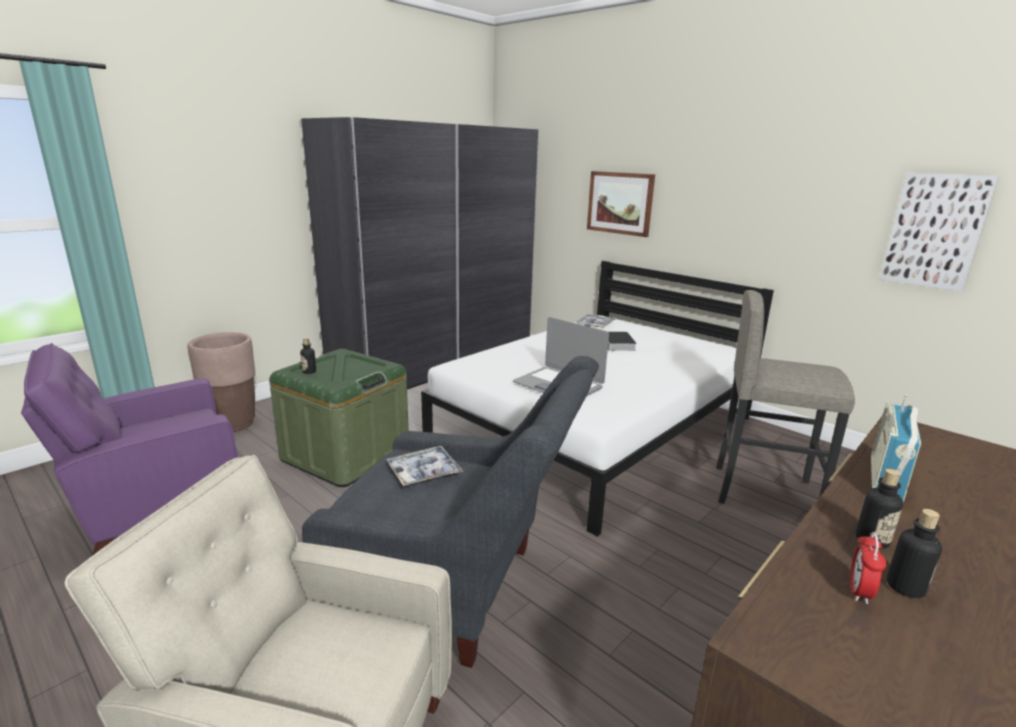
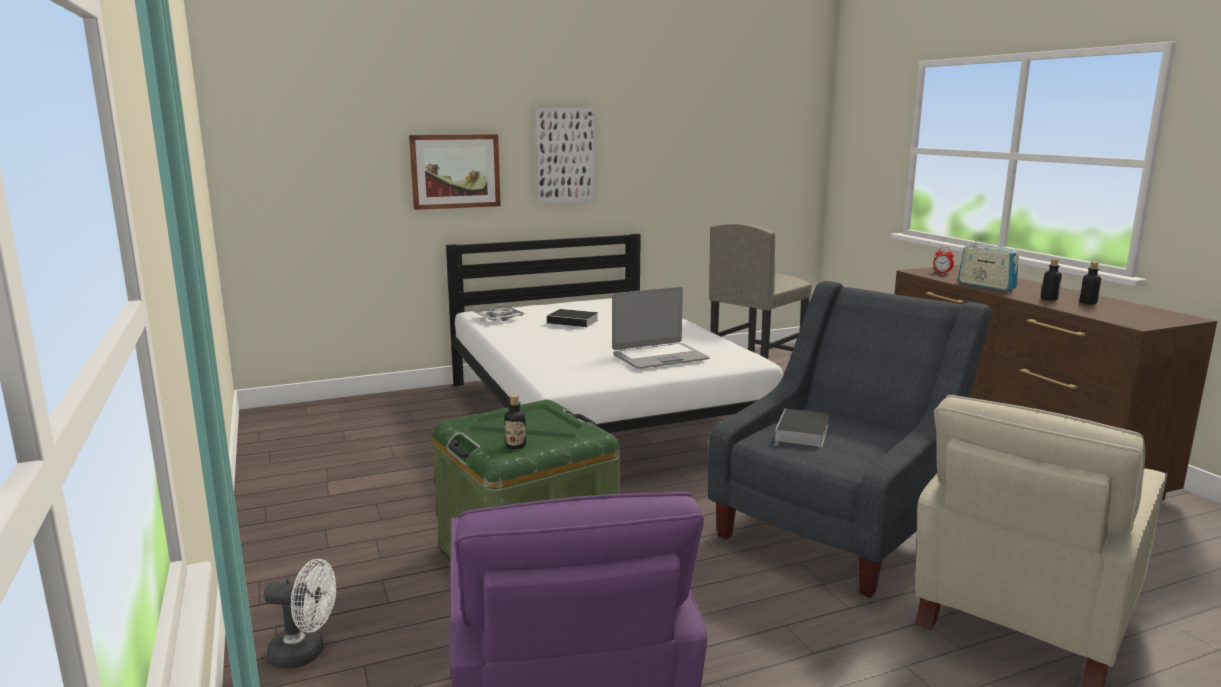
camera: 65 degrees left, 5 degrees down
brown planter [187,332,255,432] -> white fan [264,559,336,669]
grey wardrobe [301,117,539,389] -> none
tray [386,446,463,486] -> book [774,409,829,447]
alarm clock [850,532,886,604] -> alarm clock moved to [933,247,954,274]
picture [879,172,999,292] -> picture moved to [535,108,595,203]

